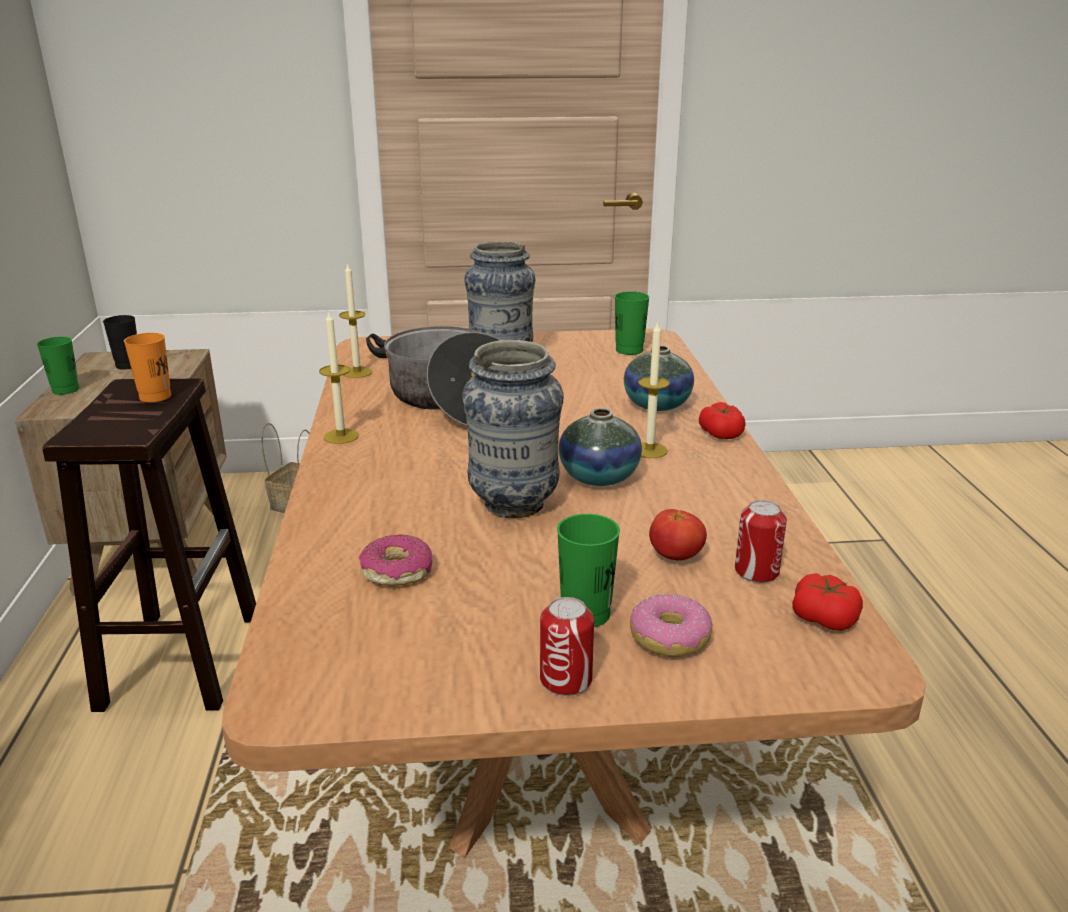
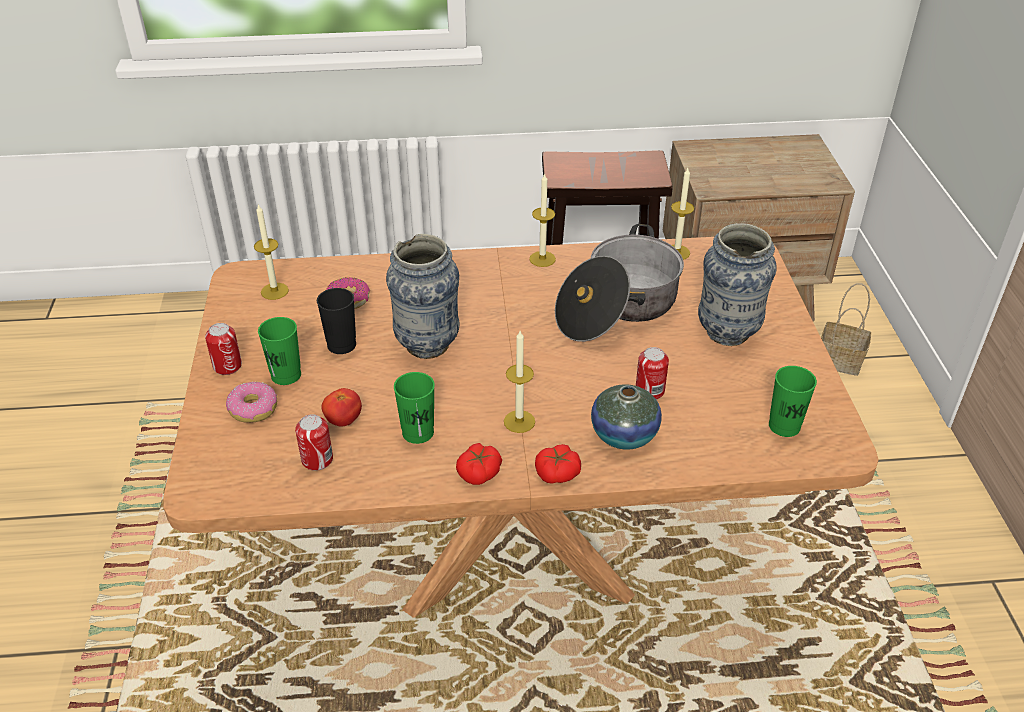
camera: 90 degrees right, 15 degrees up
green cup [37,337,80,395] -> green cup moved to [394,372,435,444]
black cup [103,315,137,369] -> black cup moved to [317,288,356,354]
orange cup [124,333,171,402] -> none
vase [559,408,642,486] -> none
tomato [792,573,863,631] -> tomato moved to [456,443,502,485]
none -> candle [254,204,289,300]
none -> can [636,347,669,400]

